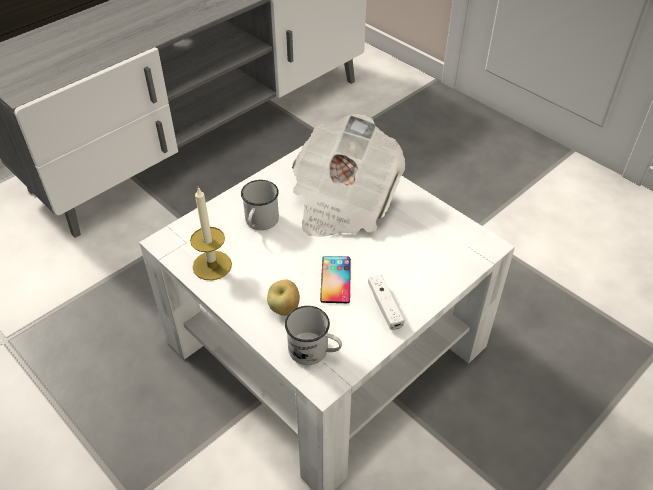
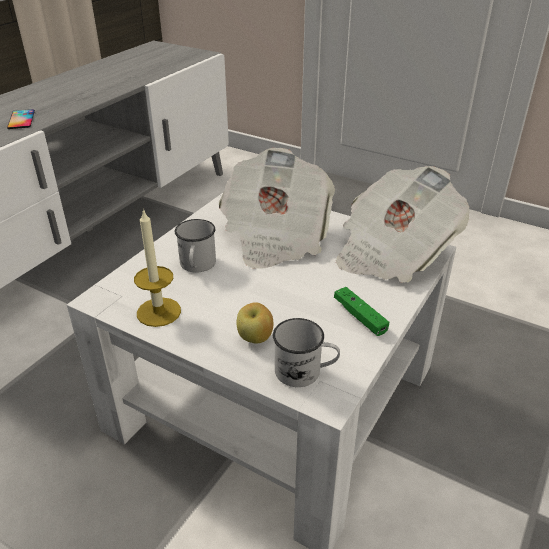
camera: 15 degrees left, 10 degrees down
phone [320,256,351,303] -> phone moved to [7,109,35,129]
white game controller [368,275,404,330] -> green game controller [334,287,389,336]
none -> newspaper [336,166,470,283]

